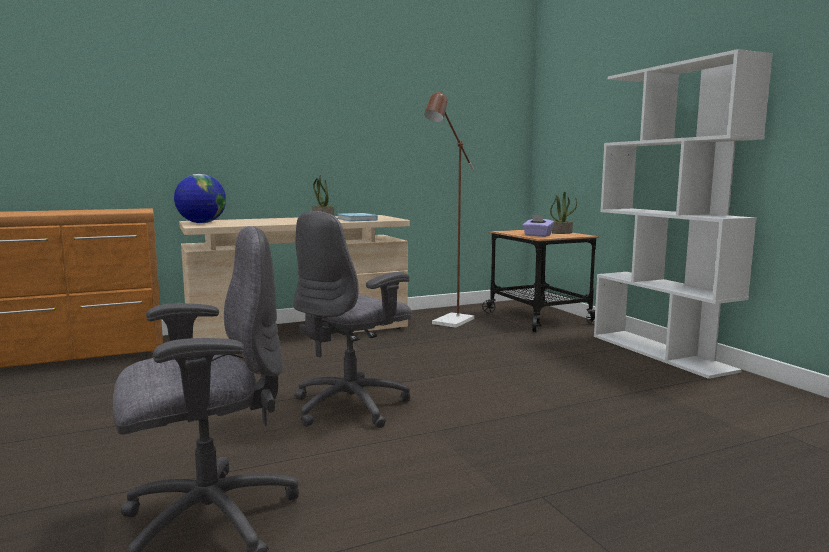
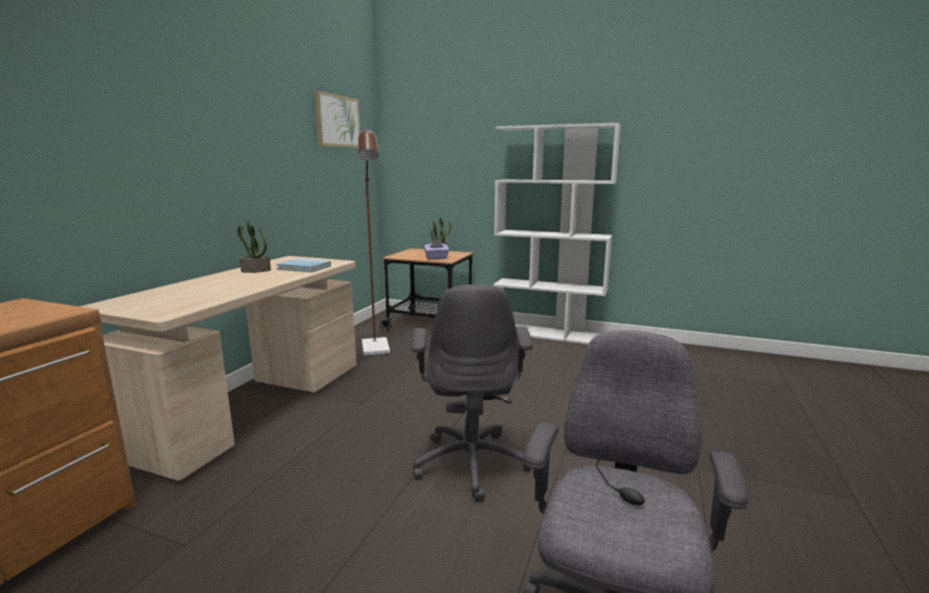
camera: 45 degrees left, 5 degrees up
globe [174,174,226,223] -> none
none -> picture [314,90,360,148]

